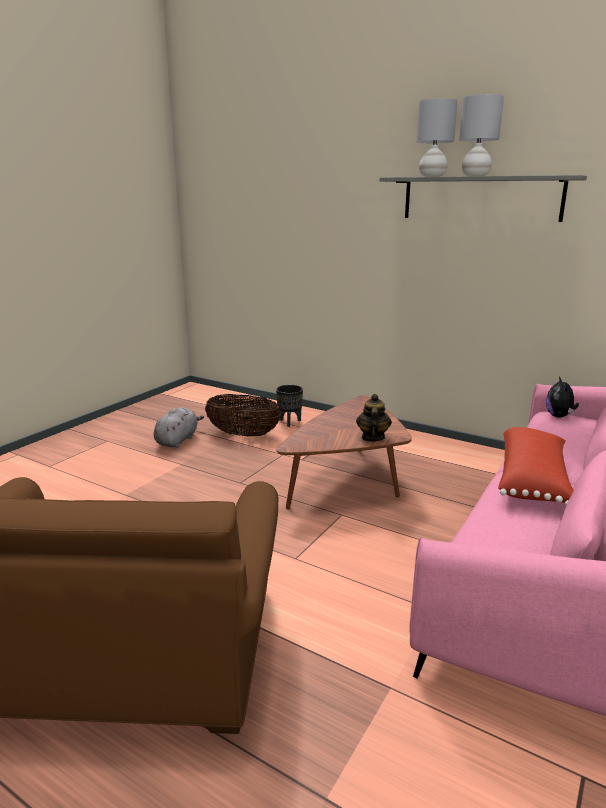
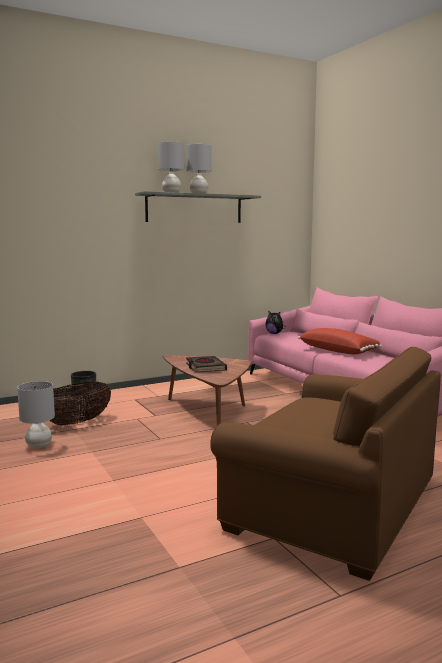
camera: 60 degrees left, 10 degrees down
grey plush toy [154,407,204,448] -> grey table lamp [17,381,55,448]
teapot [356,394,392,442] -> none
none -> black book [186,356,227,373]

